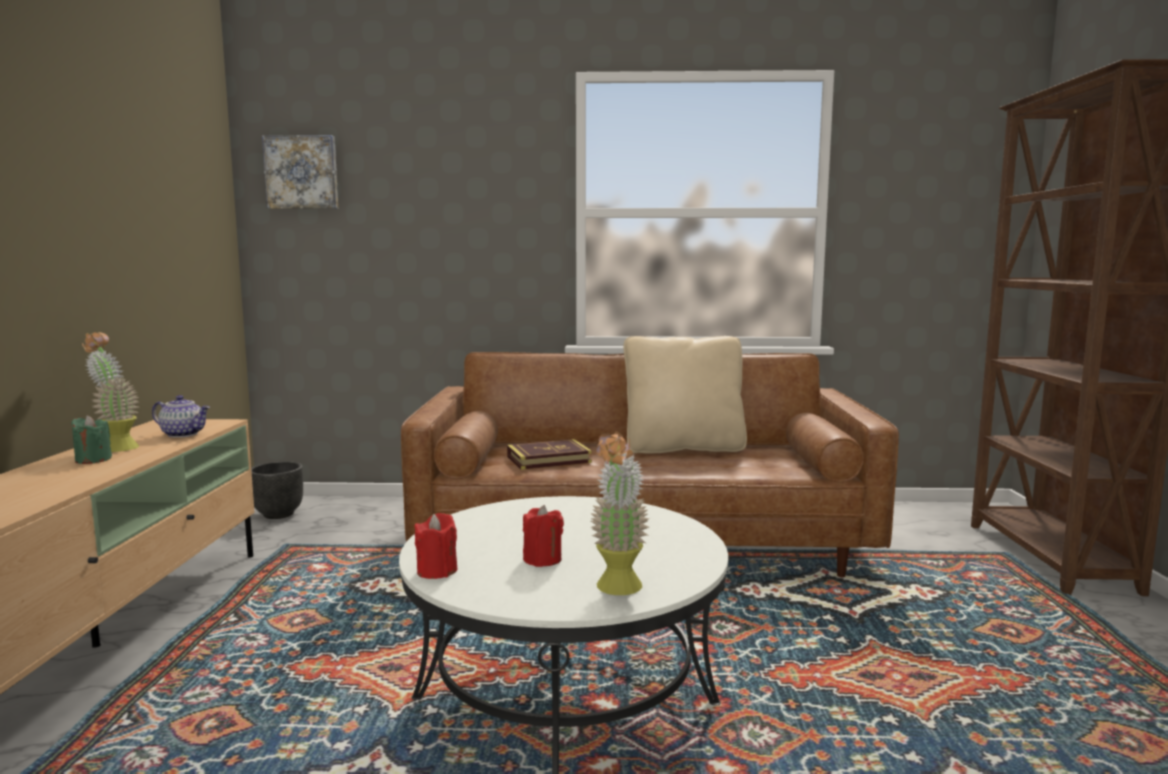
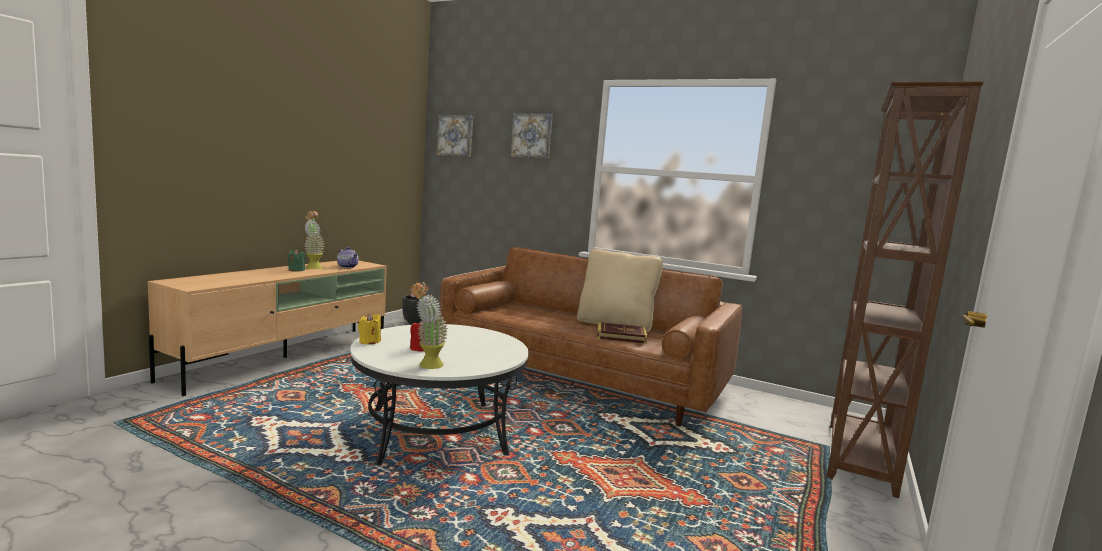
camera: 25 degrees right, 0 degrees up
red candle [414,513,458,579] -> yellow candle [358,313,381,345]
book [507,439,592,470] -> book moved to [597,322,647,344]
none -> picture [510,113,553,159]

